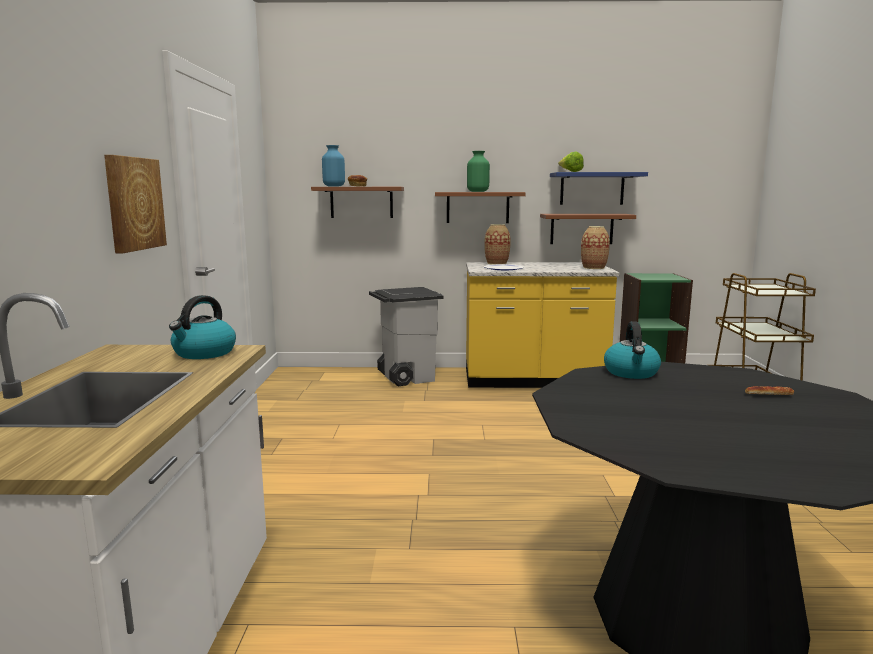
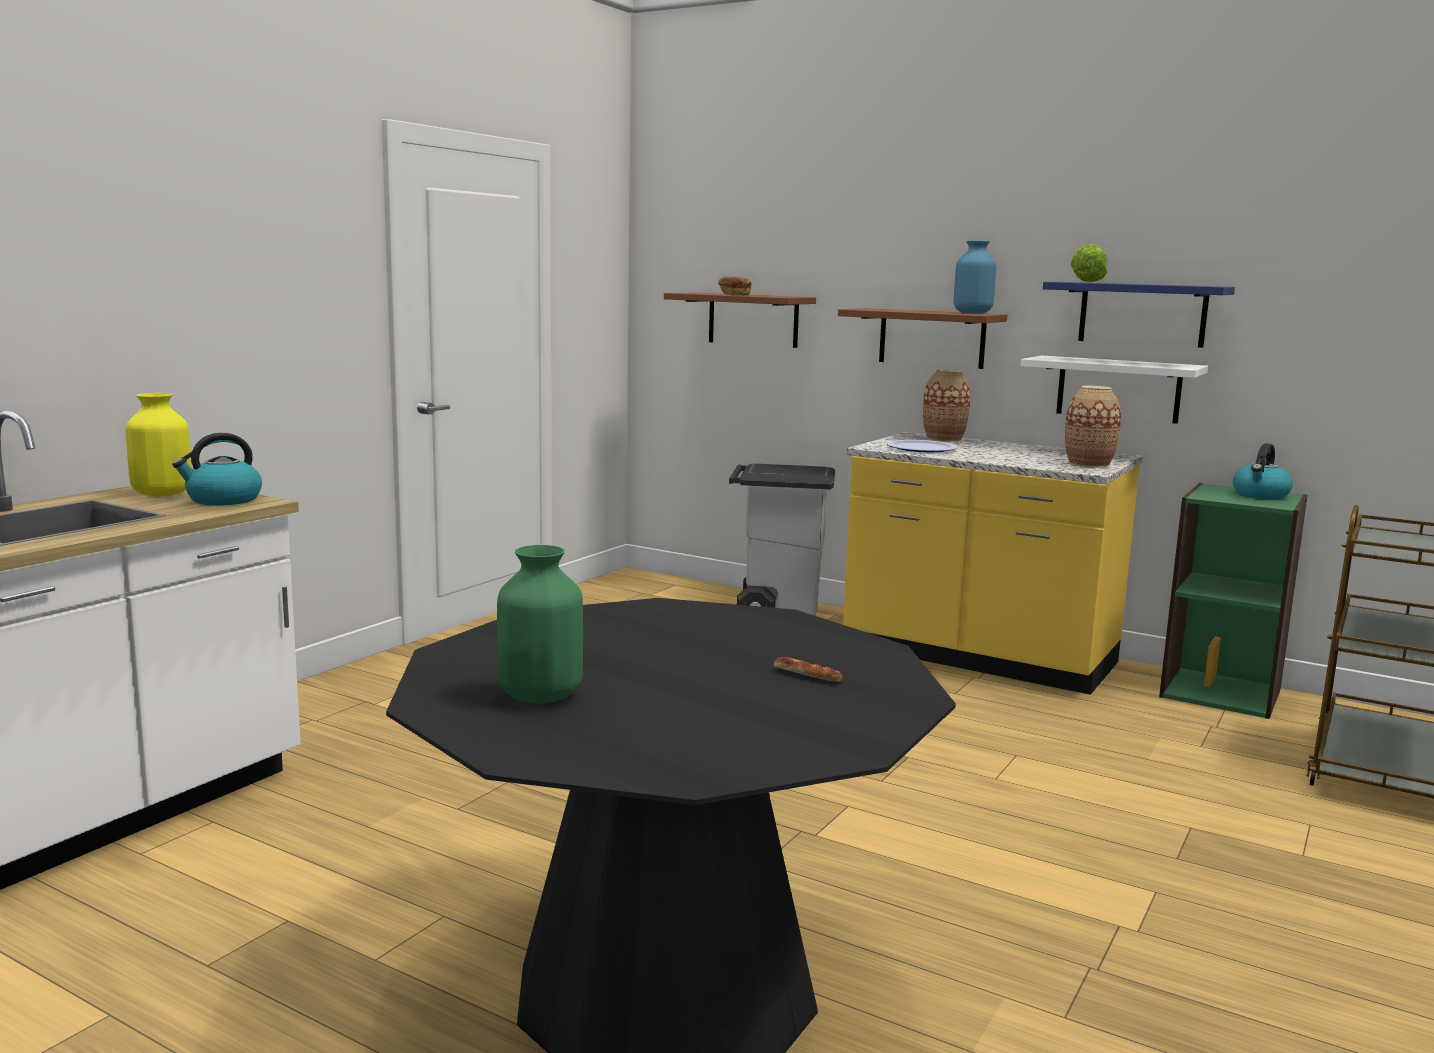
camera: 30 degrees right, 0 degrees up
picture [104,155,167,253] -> none
blue vase [322,145,345,187] -> blue vase moved to [954,241,996,313]
green vase [467,151,490,192] -> green vase moved to [497,545,583,703]
brown shelf [540,214,636,244] -> white shelf [1020,355,1208,424]
kettle [604,321,661,379] -> kettle moved to [1233,443,1293,499]
none -> yellow vase [125,393,192,497]

